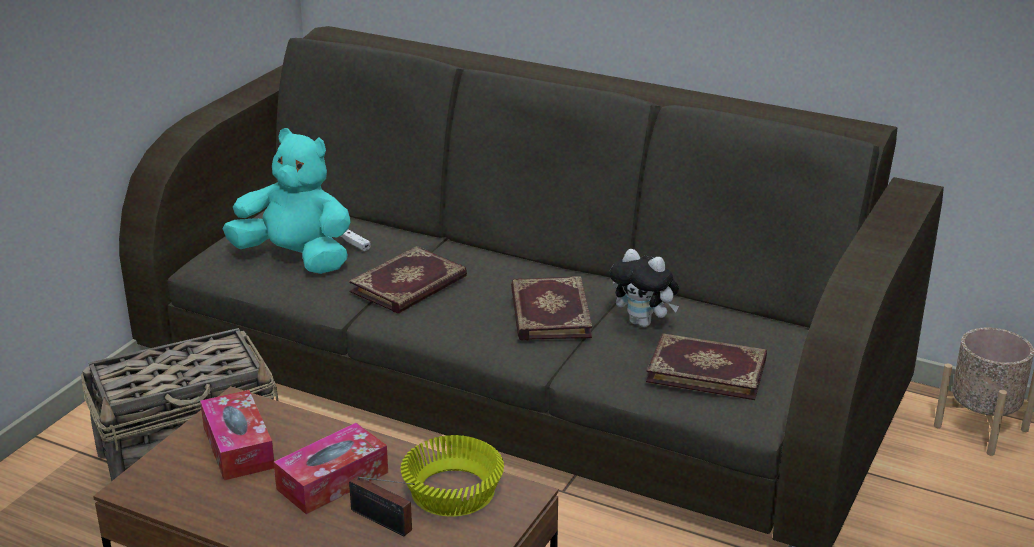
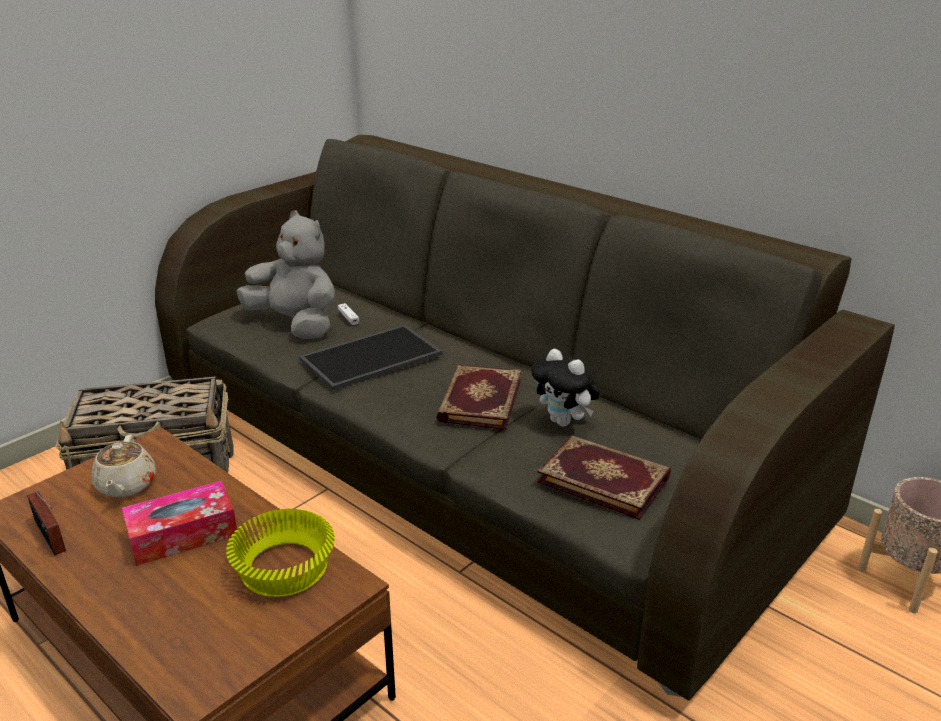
camera: 15 degrees right, 0 degrees up
tissue box [200,390,274,480] -> beige teapot [91,435,156,497]
turquoise plush toy [223,128,351,274] -> grey plush toy [236,210,335,339]
book [349,246,467,314] -> tray [299,325,442,390]
radio [349,476,415,536] -> radio moved to [27,491,66,556]

